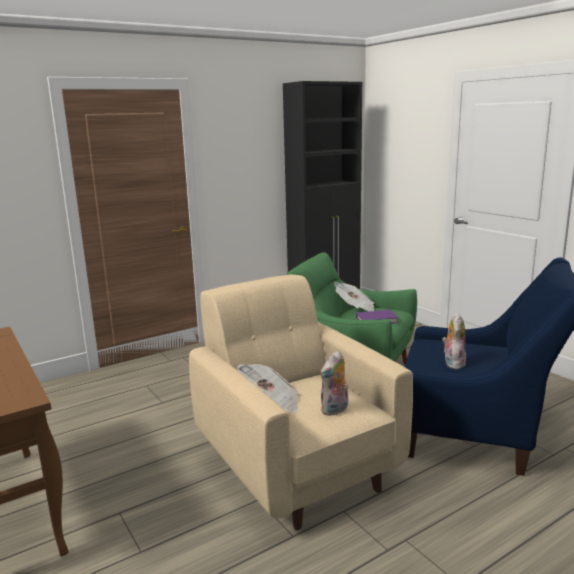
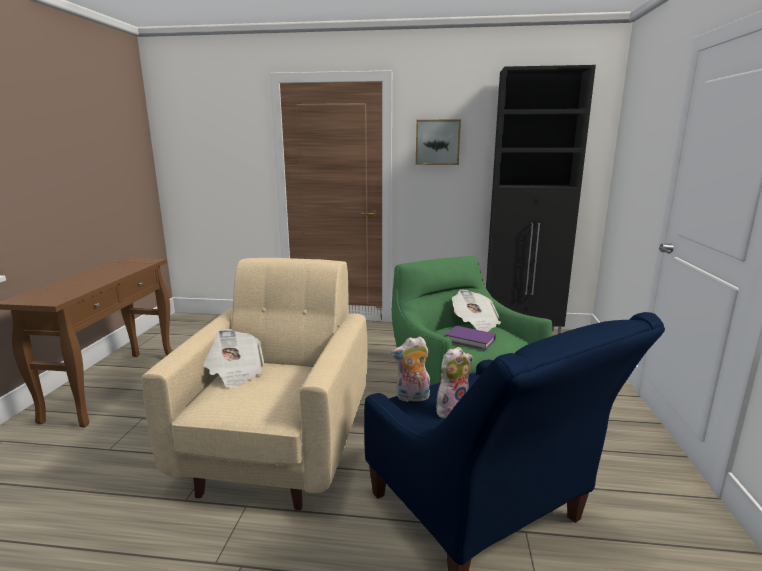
camera: 40 degrees right, 0 degrees up
plush toy [321,351,348,416] -> plush toy moved to [391,336,430,402]
none -> picture [416,119,461,165]

